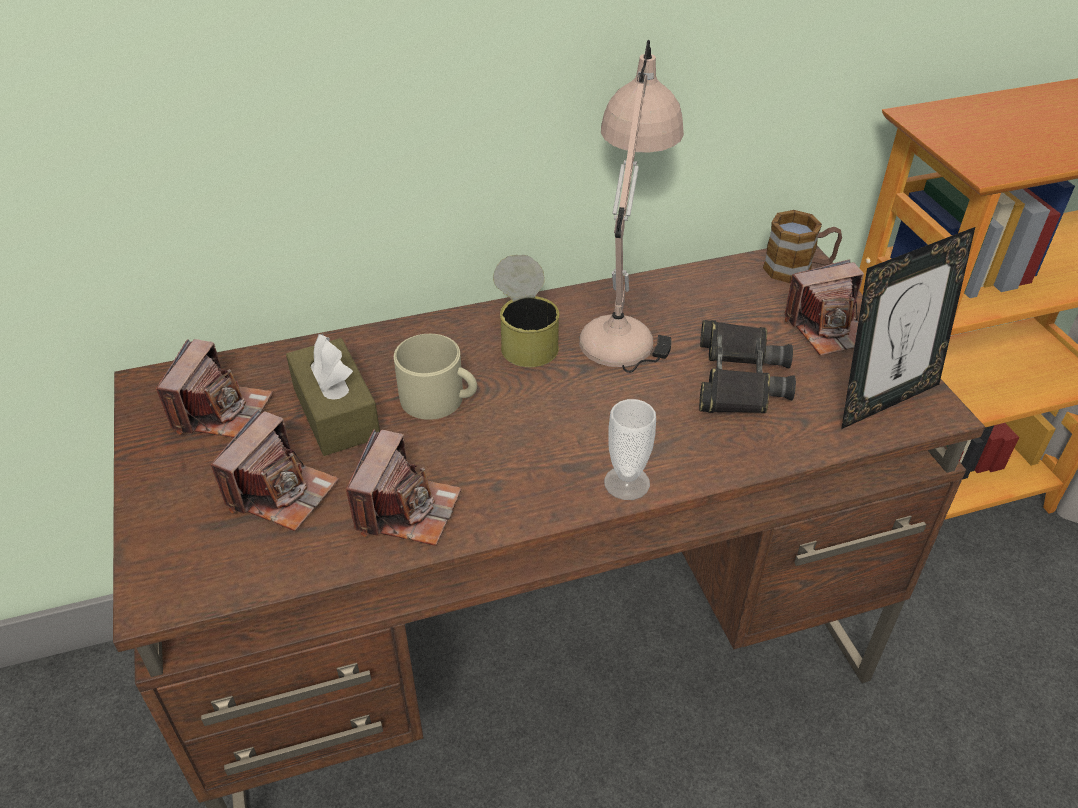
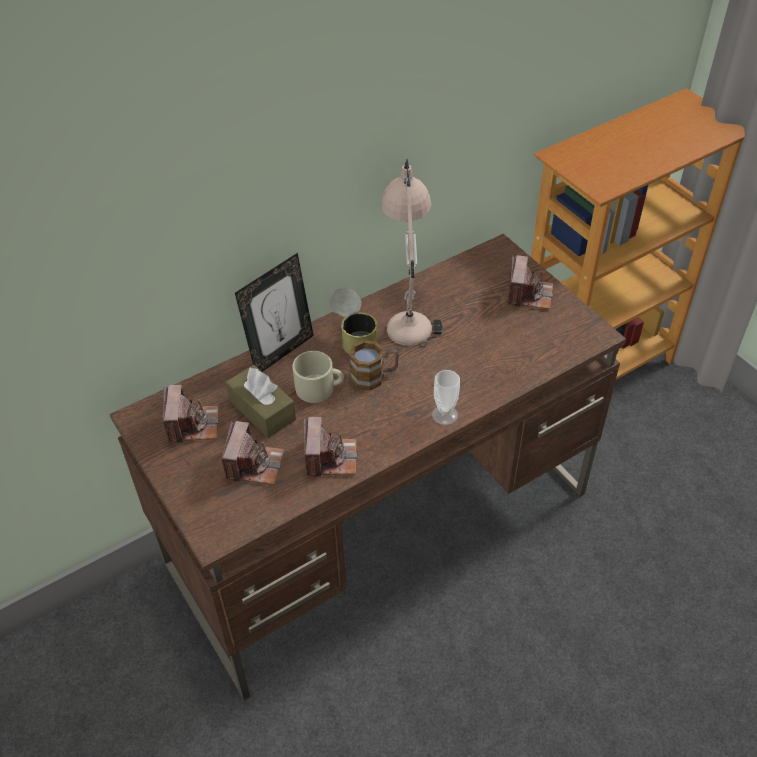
camera: 15 degrees left, 5 degrees up
black binoculars [699,320,796,413] -> none
mug [763,210,842,283] -> mug moved to [350,340,399,391]
camera [785,259,864,356] -> camera turned 45 degrees counterclockwise [508,255,553,309]
picture frame [841,227,975,429] -> picture frame moved to [235,253,314,372]

